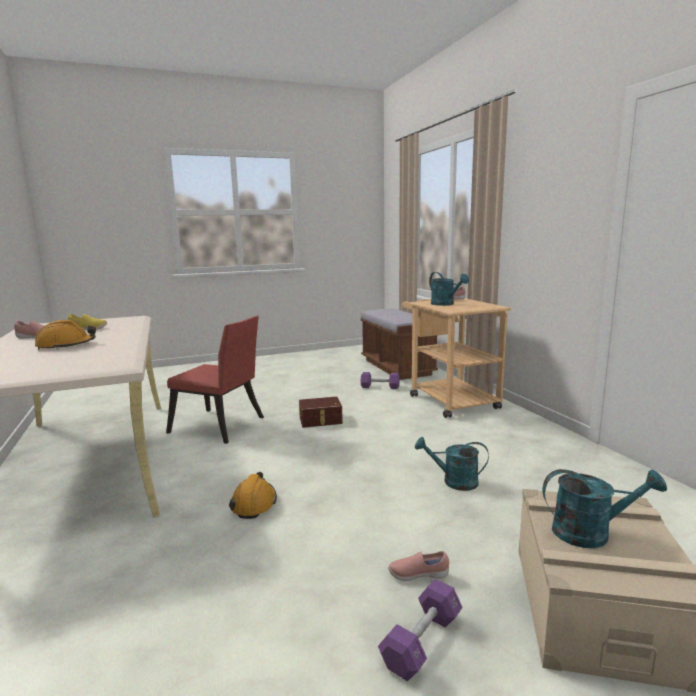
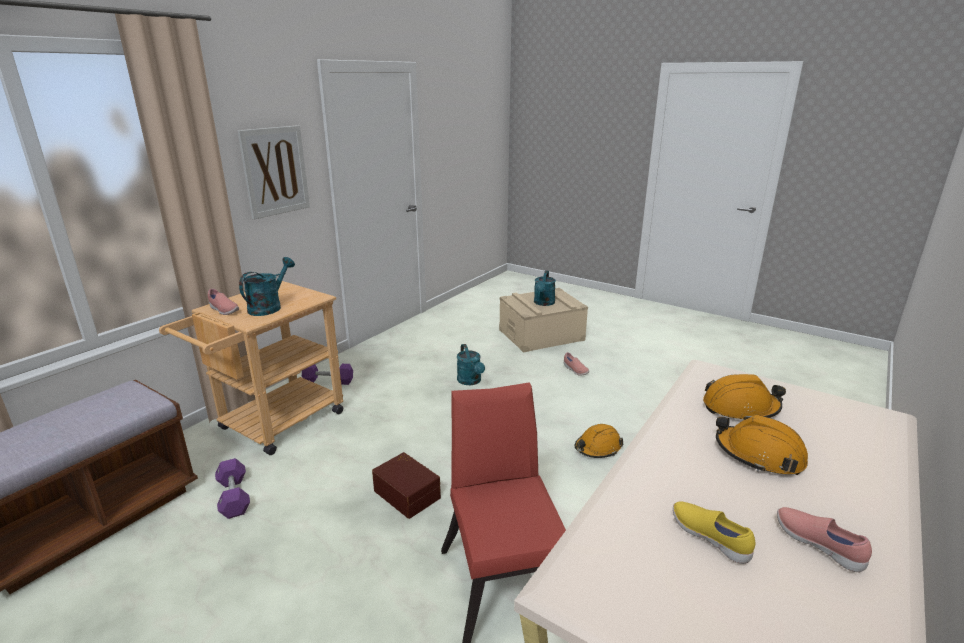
camera: 125 degrees left, 10 degrees up
purple dumbbell [378,579,463,682] -> purple dumbbell moved to [302,364,353,385]
turquoise watering can [543,469,667,548] -> turquoise watering can turned 135 degrees counterclockwise [534,270,556,306]
none -> picture [238,125,310,220]
none -> orange hard hat [703,374,786,420]

